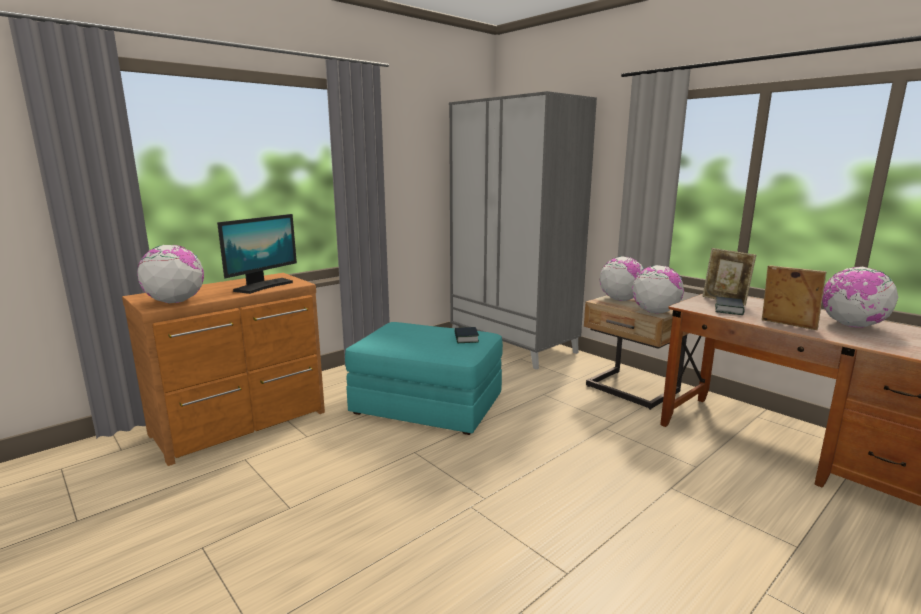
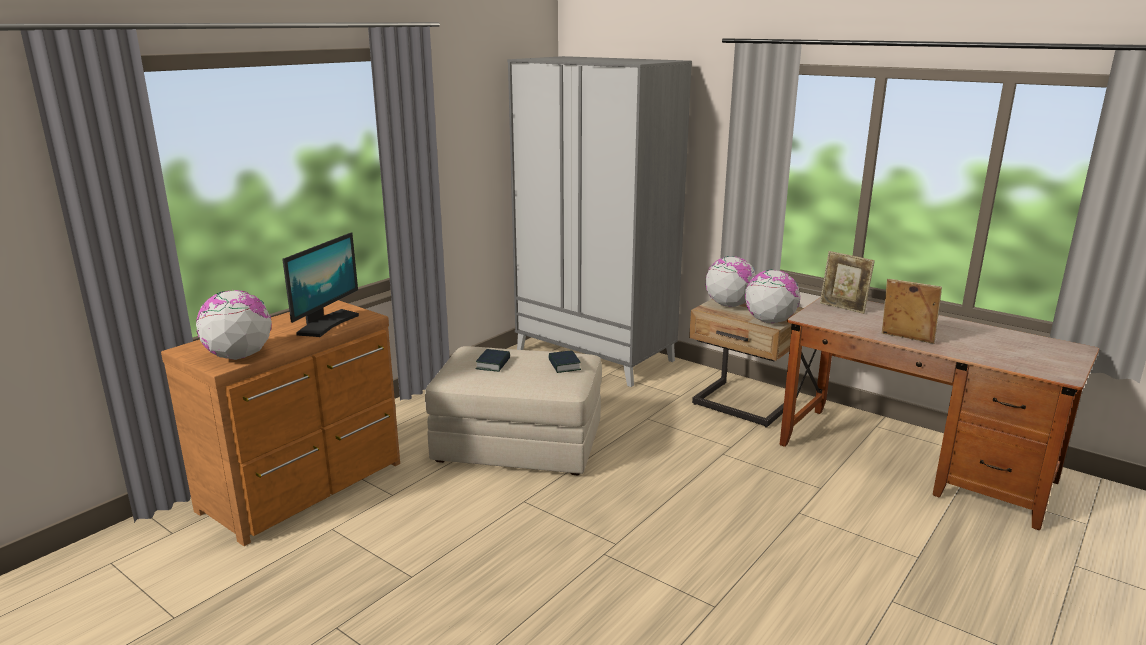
camera: 10 degrees left, 5 degrees up
turquoise ottoman [345,322,503,435] -> beige ottoman [425,346,602,475]
book [715,297,745,315] -> book moved to [475,349,510,372]
globe [822,267,898,327] -> none

